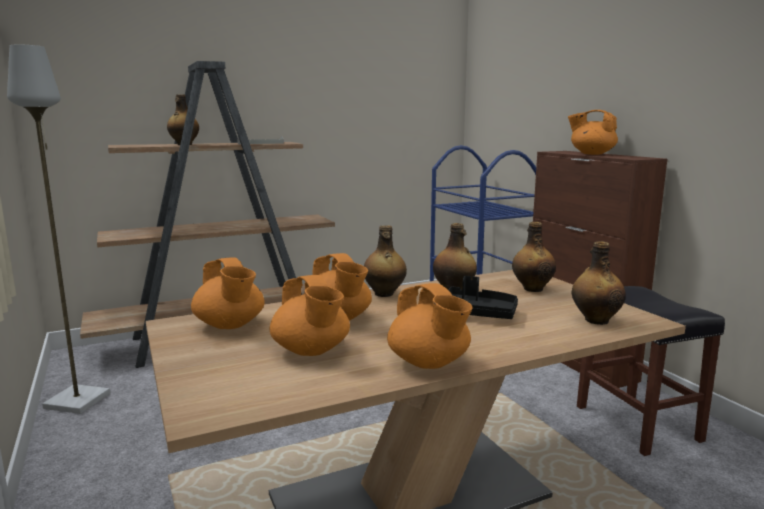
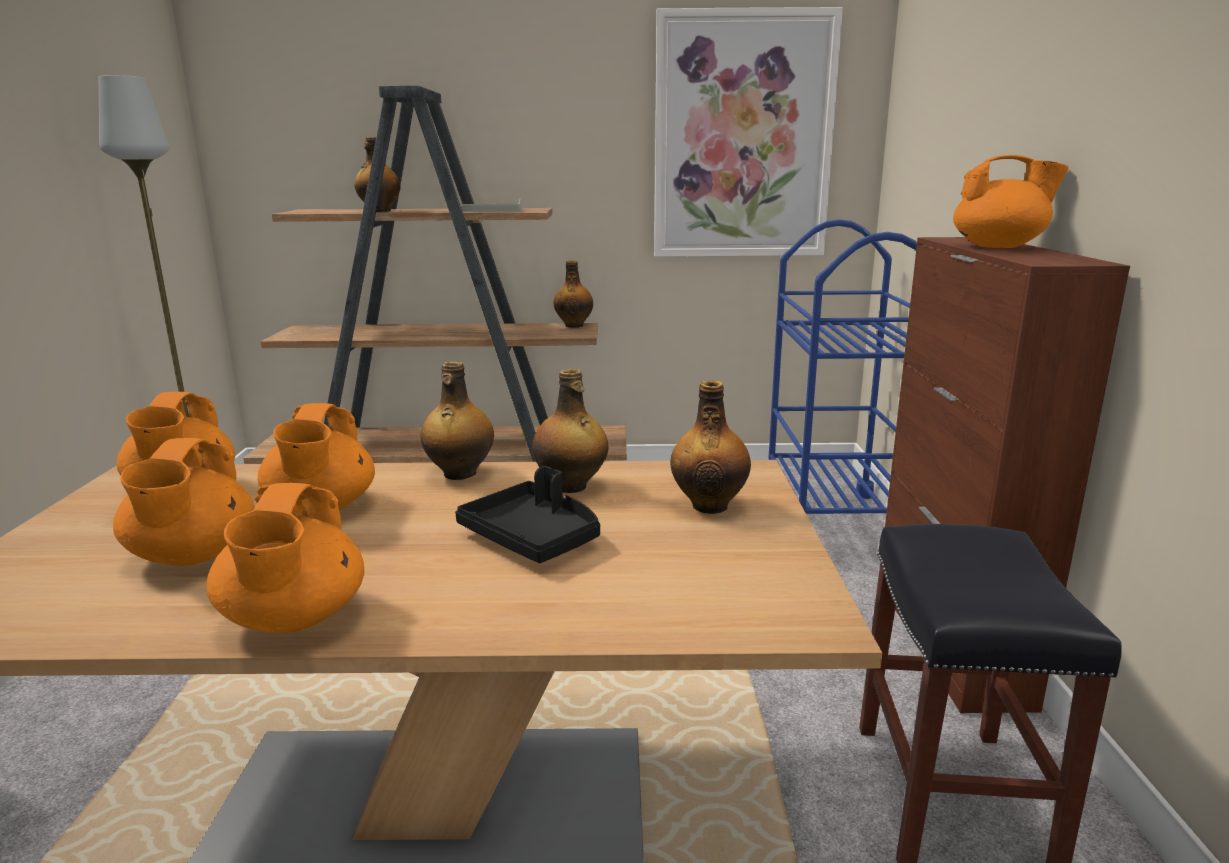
camera: 25 degrees right, 5 degrees up
orange teapot [568,110,618,155] -> orange teapot turned 135 degrees clockwise [953,155,1069,248]
bottle [572,241,626,325] -> bottle moved to [554,261,593,328]
none -> picture [654,7,843,257]

